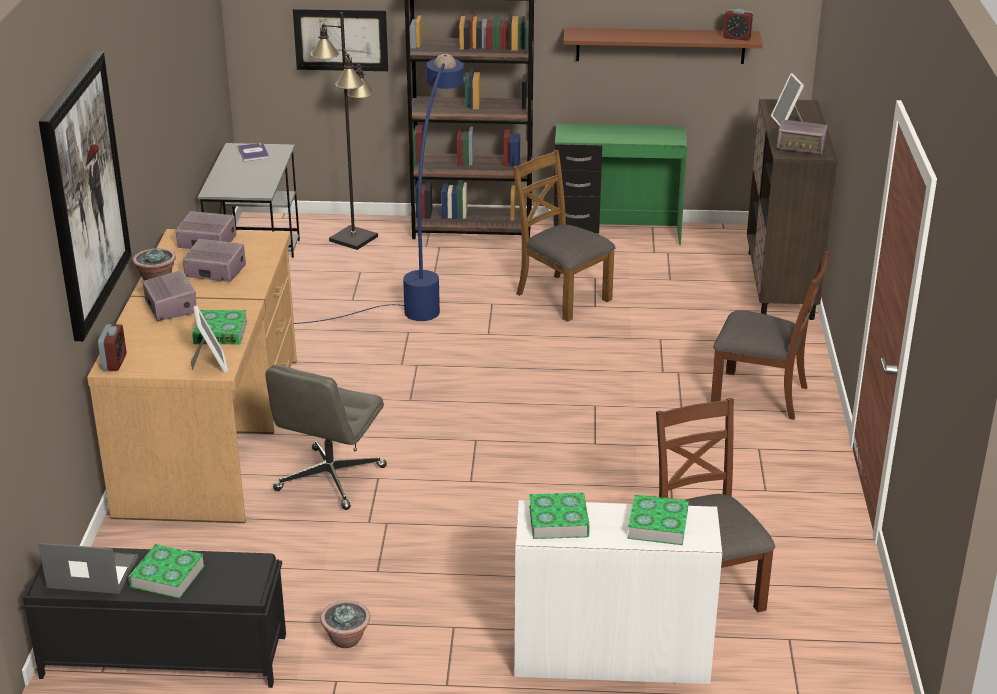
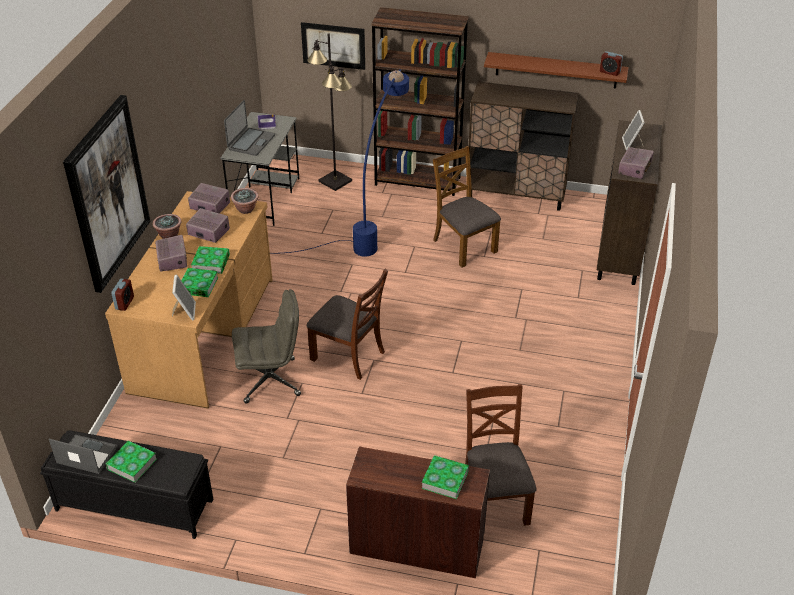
camera: 10 degrees right, 10 degrees up
grey office chair [266,365,387,510] -> grey office chair turned 135 degrees counterclockwise [232,289,301,403]
potted plant [320,600,370,648] -> potted plant moved to [231,188,259,214]
white desk [514,500,722,684] -> brown desk [346,446,490,578]
book [529,493,590,539] -> book moved to [191,246,230,274]
green desk [553,124,687,245] -> brown cabinet [469,82,579,211]
brown chair [711,251,830,420] -> brown chair moved to [307,269,388,380]
radio [777,120,827,154] -> radio turned 90 degrees counterclockwise [618,147,654,179]
none -> laptop [224,100,275,156]

